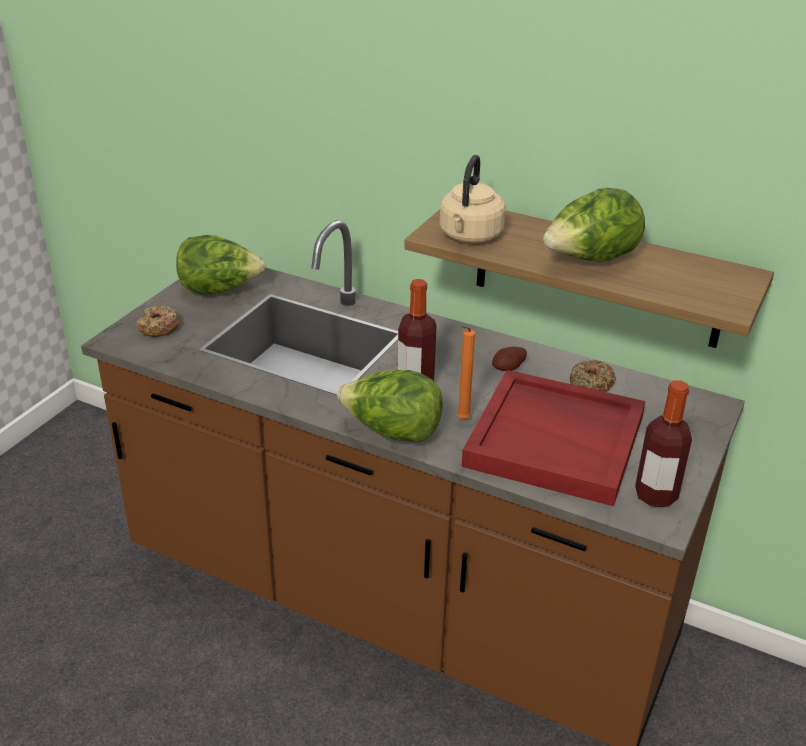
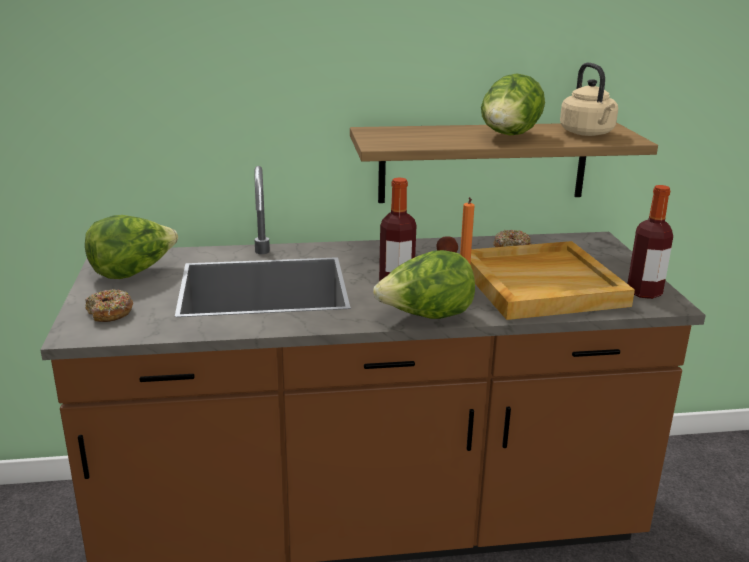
camera: 35 degrees left, 10 degrees down
beige kettle [440,155,506,243] -> beige kettle moved to [560,63,618,136]
red tray [461,370,646,506] -> beige tray [470,241,635,320]

